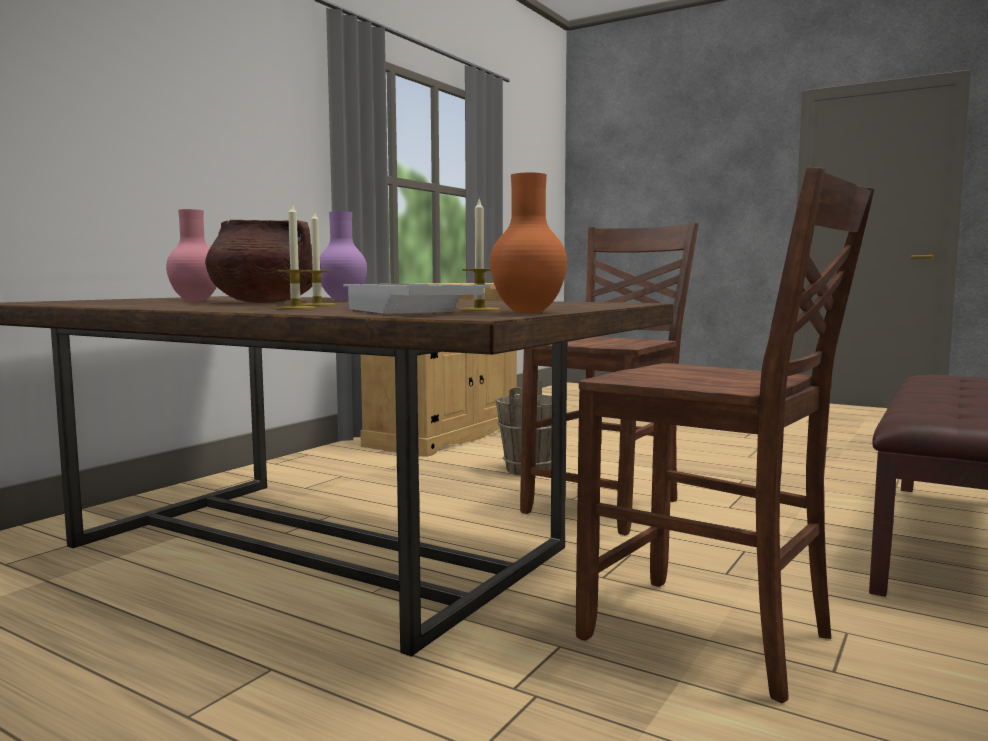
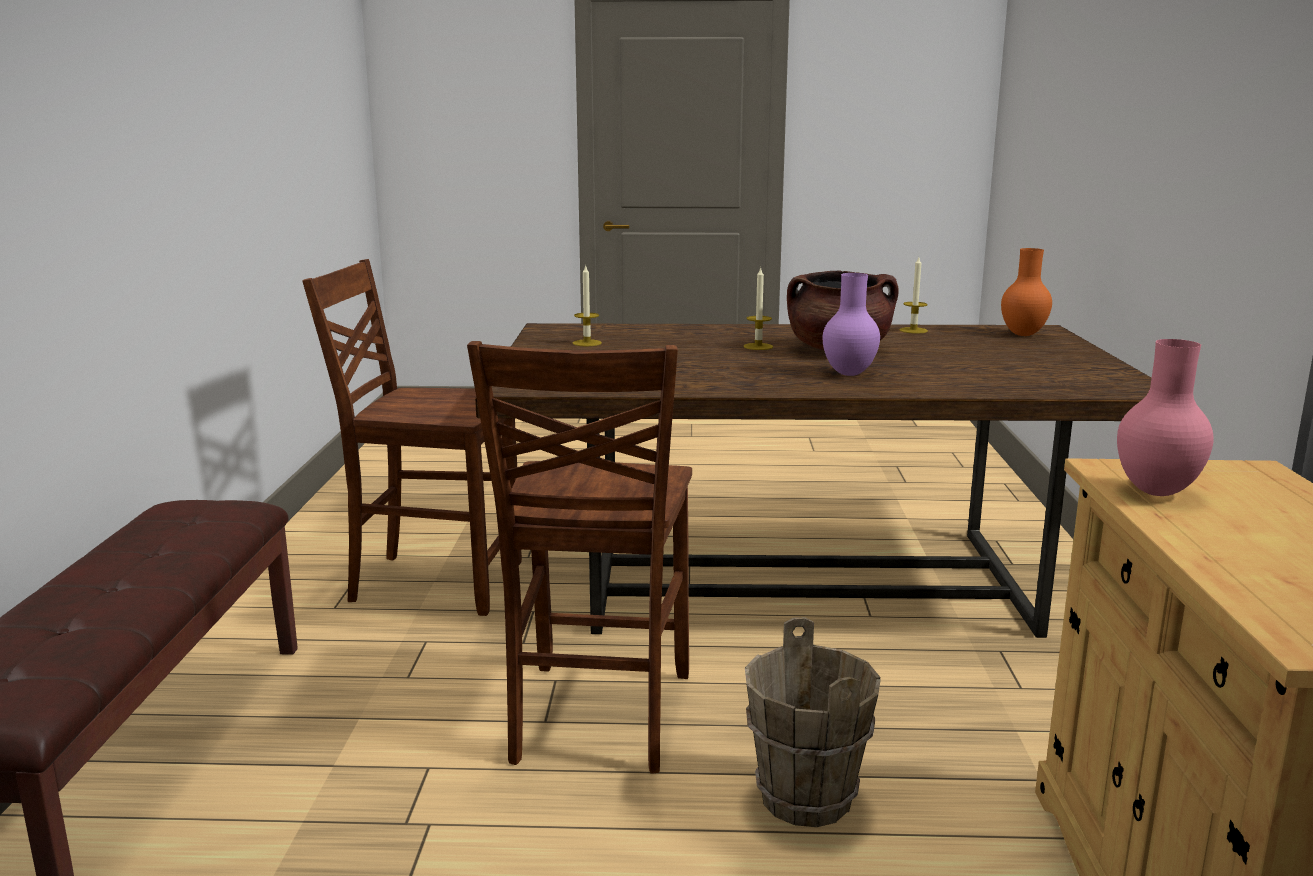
camera: 150 degrees right, 10 degrees up
pink vase [166,209,216,301] -> pink vase moved to [1117,339,1214,496]
candle [276,202,315,309] -> candle moved to [900,257,928,334]
white tray [343,284,490,314] -> none
orange vase [490,173,567,313] -> orange vase moved to [1001,248,1052,336]

